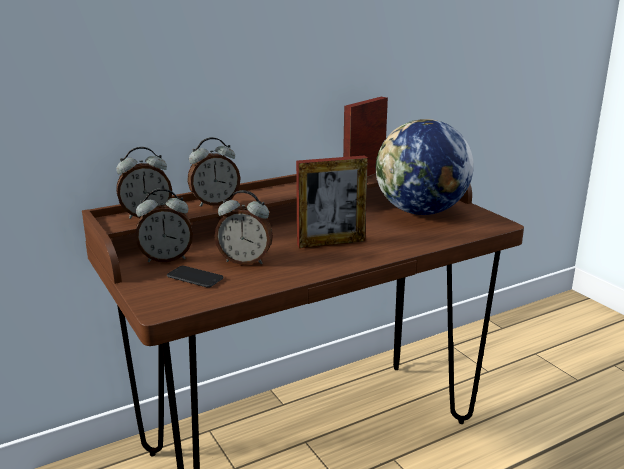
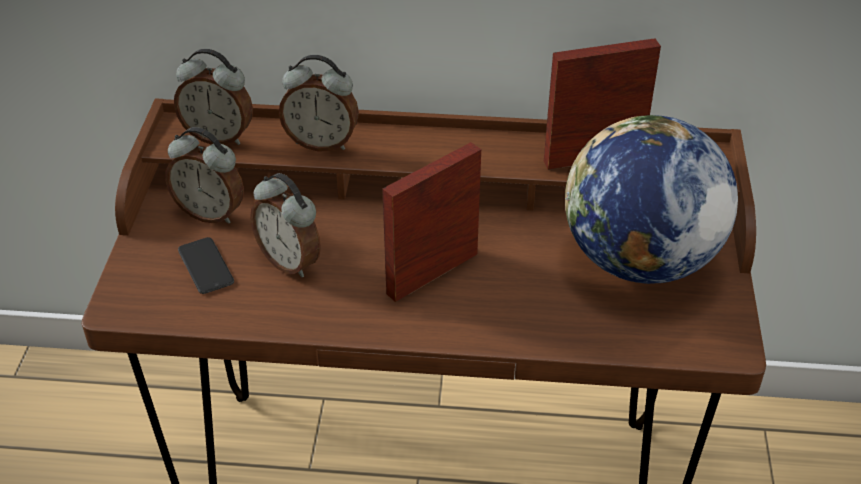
camera: 35 degrees right, 20 degrees up
picture frame [296,155,368,248] -> picture frame turned 120 degrees clockwise [382,142,481,302]

